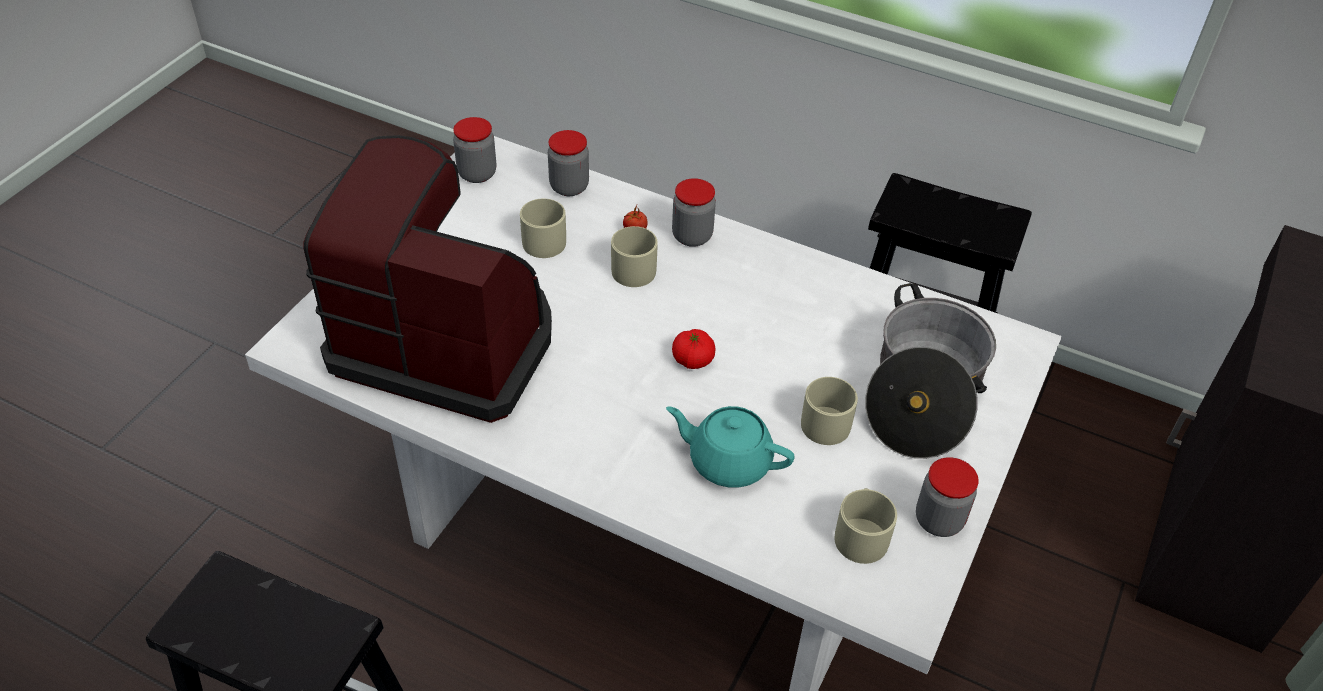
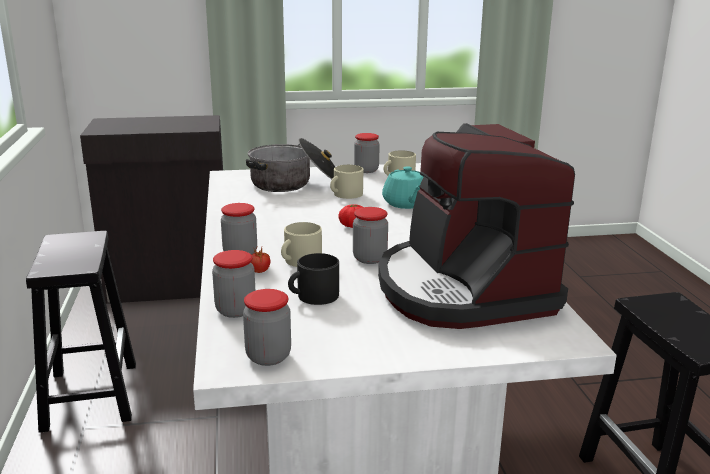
camera: 125 degrees left, 25 degrees down
beige mug [520,199,566,258] -> black mug [288,253,339,305]
none -> jar [353,207,388,264]

